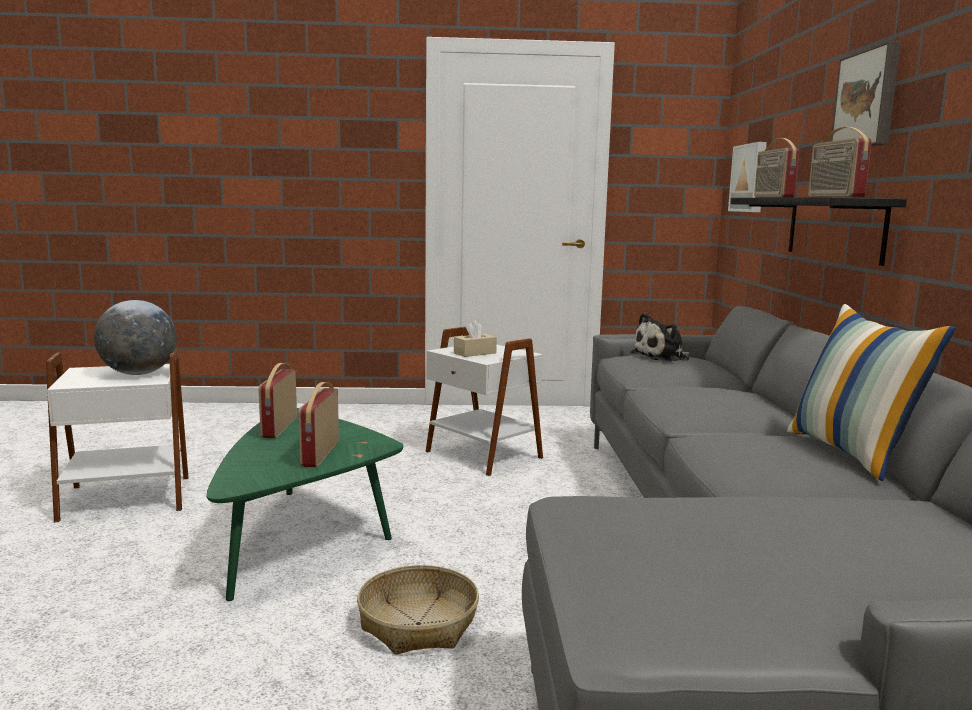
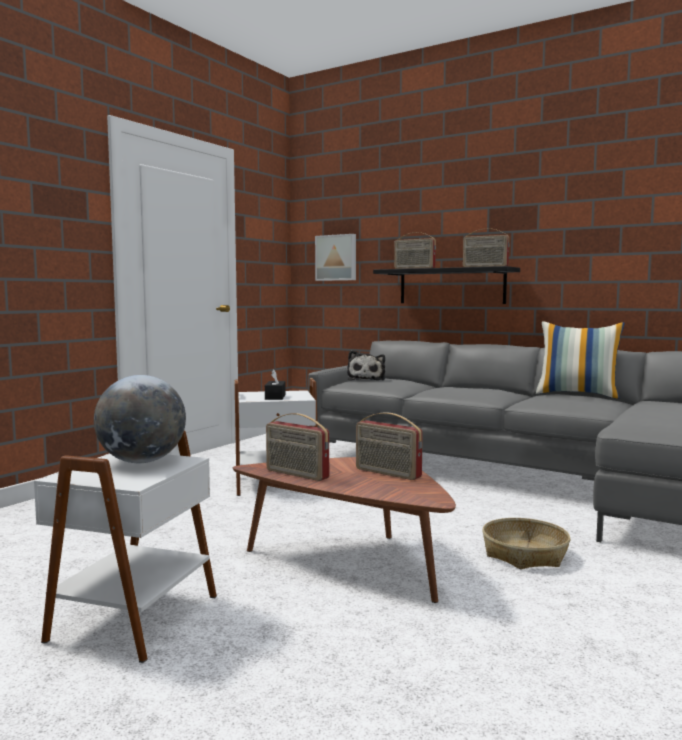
camera: 55 degrees left, 5 degrees down
green coffee table [206,408,403,601] -> brown coffee table [233,457,456,603]
beige tissue box [454,321,497,357] -> black tissue box [265,370,286,400]
picture [831,41,901,146] -> none

